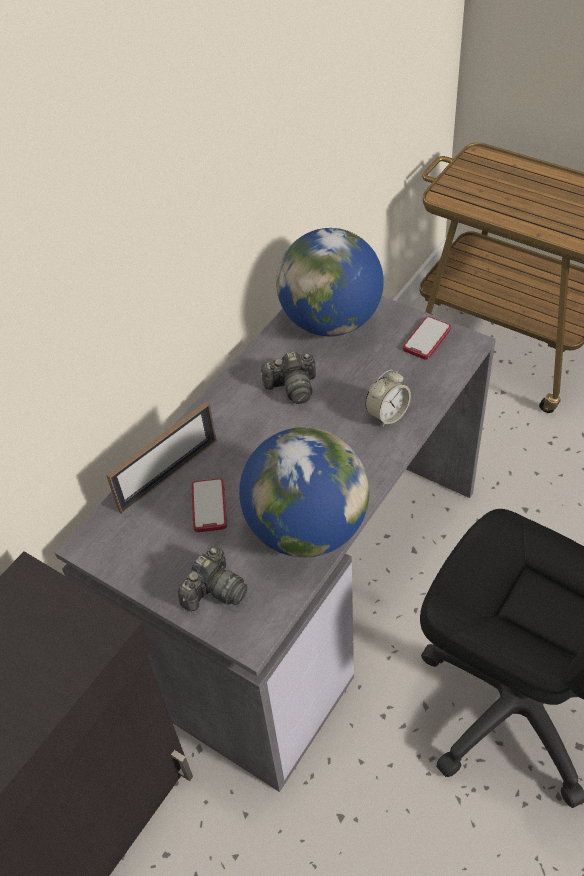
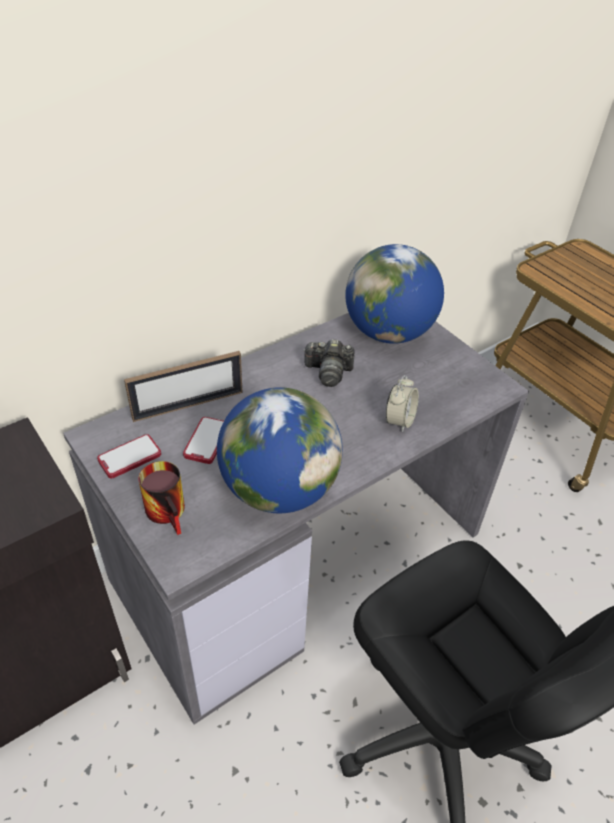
camera: 15 degrees right, 5 degrees down
camera [178,546,248,611] -> mug [139,461,185,535]
alarm clock [365,369,411,427] -> alarm clock turned 45 degrees counterclockwise [386,375,419,432]
phone [403,317,451,360] -> phone moved to [97,434,161,479]

